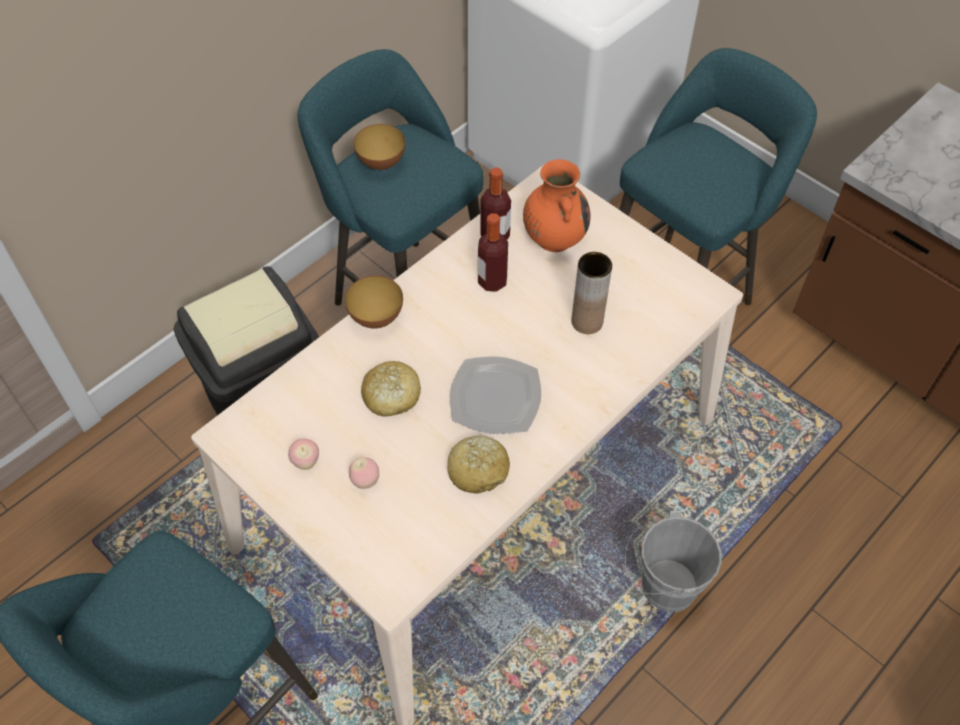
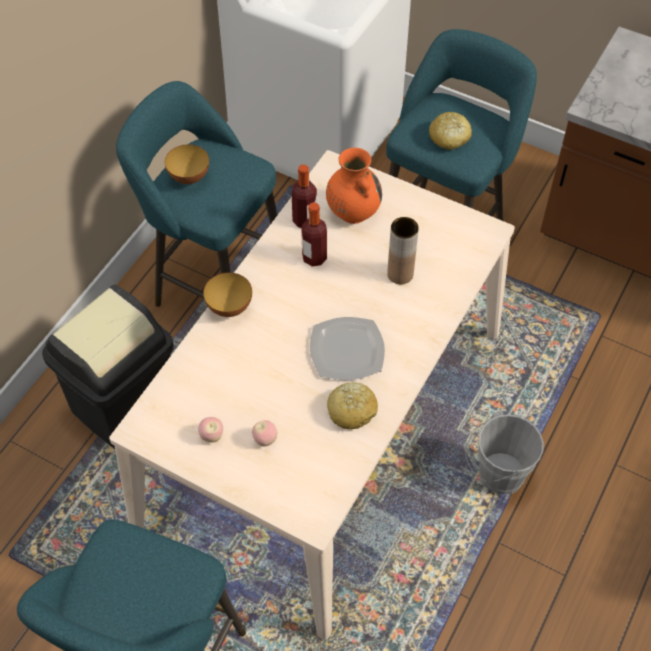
camera: 15 degrees left, 0 degrees up
bread [361,361,421,417] -> bread moved to [429,112,472,150]

